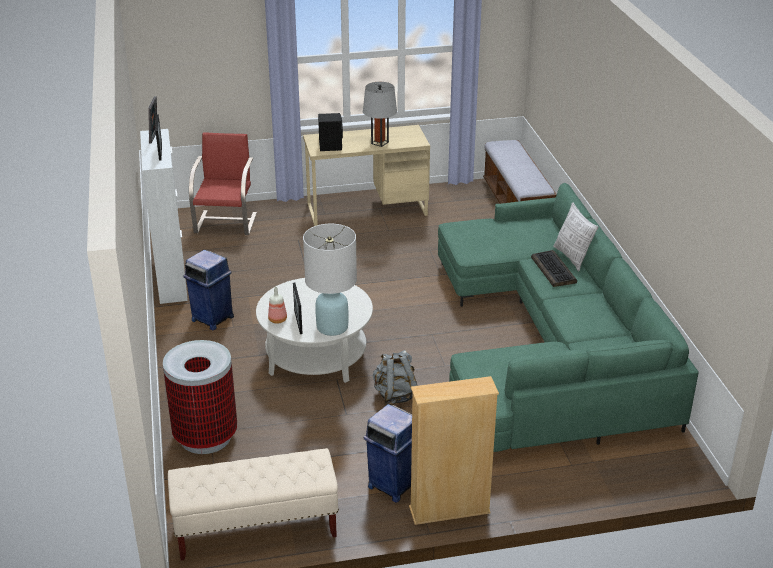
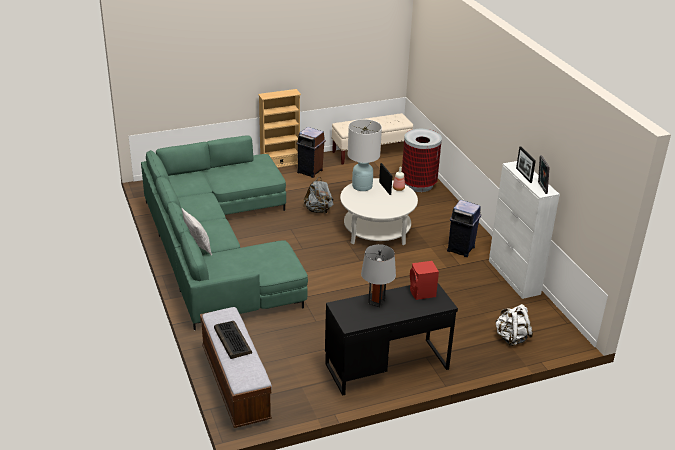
camera: 170 degrees right, 0 degrees up
red chair [189,132,257,235] -> white backpack [495,304,533,346]
beige desk [303,125,430,226] -> black desk [325,283,458,396]
black speaker [318,113,343,151] -> red speaker [410,261,439,300]
blue trash can [364,404,412,503] -> brown trash can [297,127,326,178]
keyboard [531,250,577,287] -> keyboard moved to [214,321,252,359]

